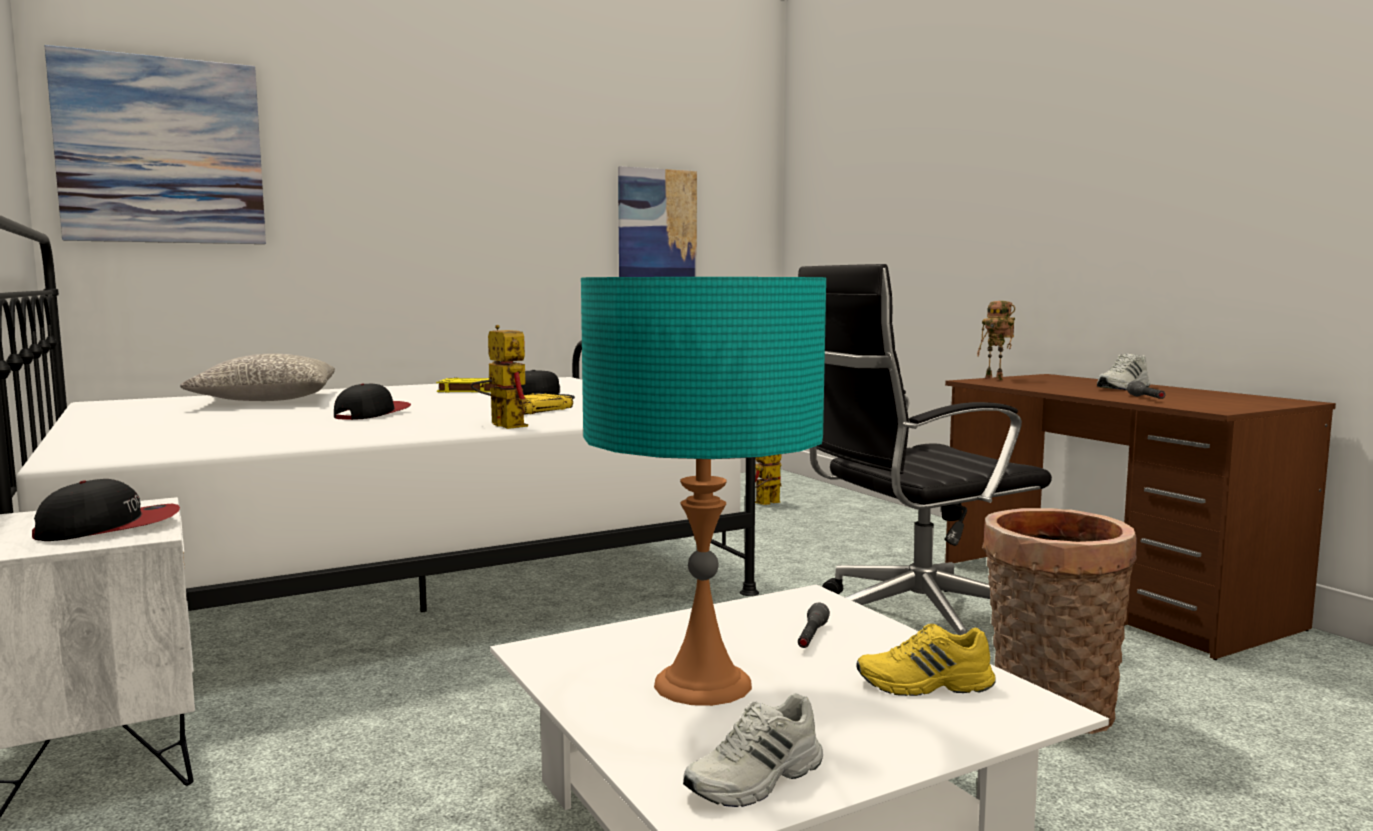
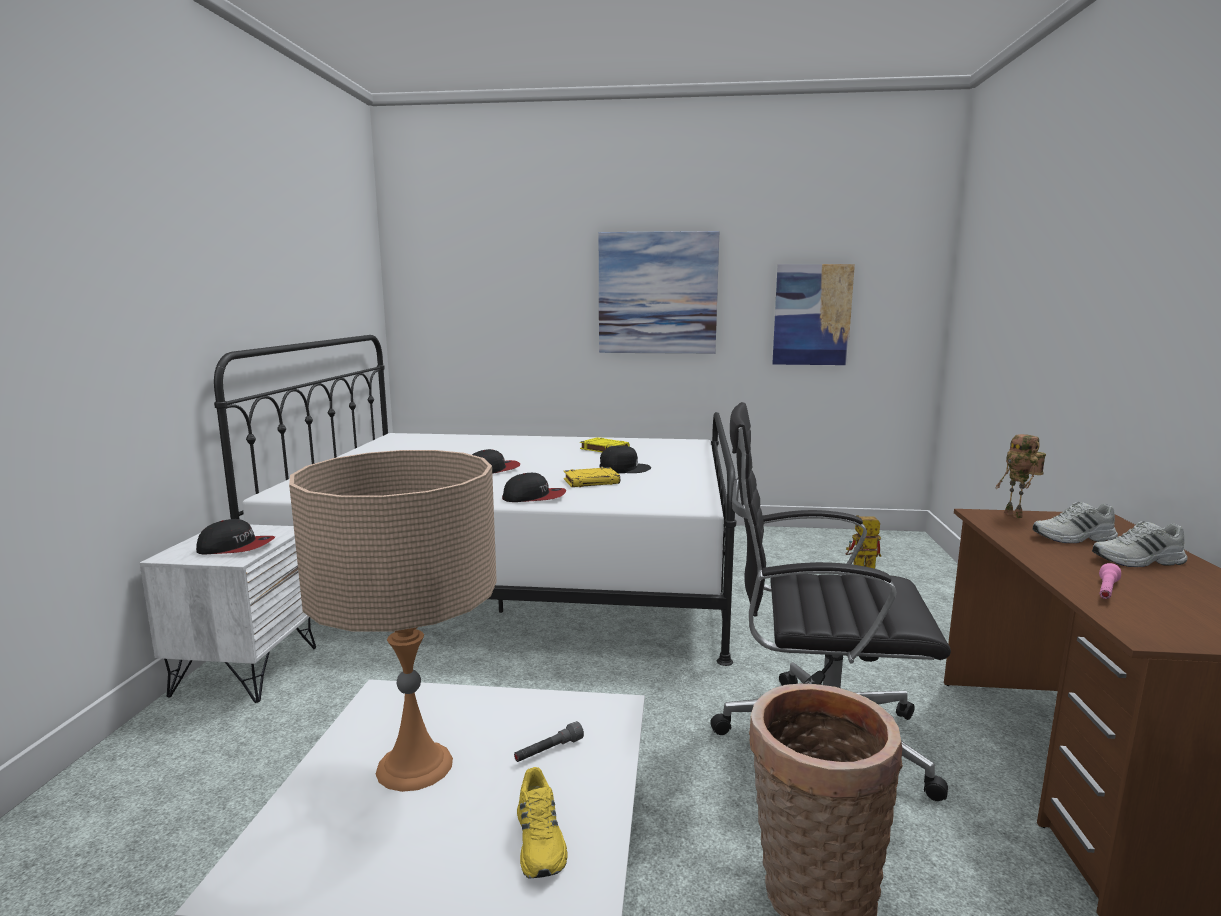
camera: 35 degrees right, 5 degrees up
picture [45,45,266,244] -> picture moved to [599,231,719,354]
grey pillow [180,353,335,401] -> none
toy robot [471,325,528,429] -> cap [502,473,566,502]
turquoise table lamp [581,277,826,706] -> beige table lamp [289,450,497,792]
white shoe [683,693,823,807] -> white shoe moved to [1032,502,1118,543]
yellow shoe [856,624,996,696] -> yellow shoe turned 135 degrees counterclockwise [517,767,568,878]
grey flashlight [1127,381,1166,399] -> pink flashlight [1099,563,1121,599]

